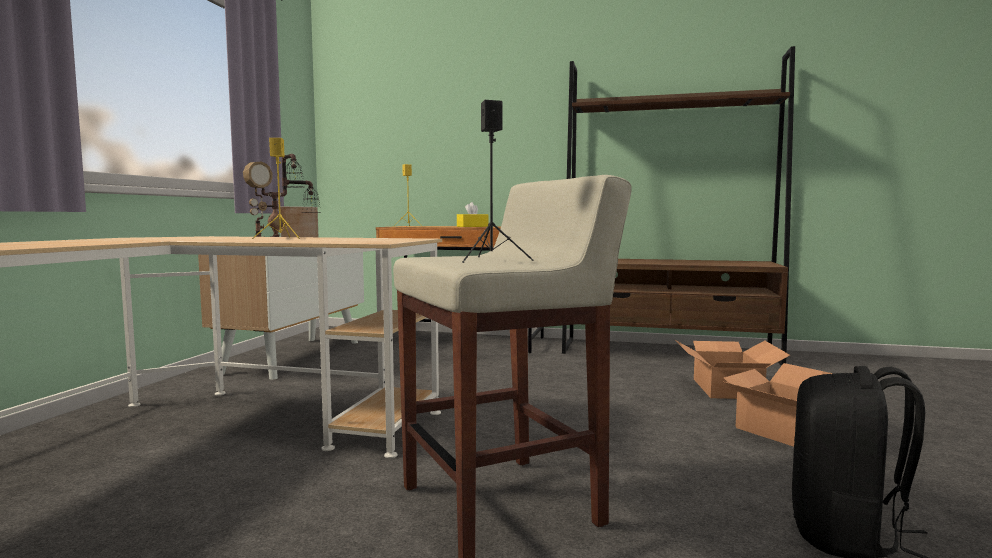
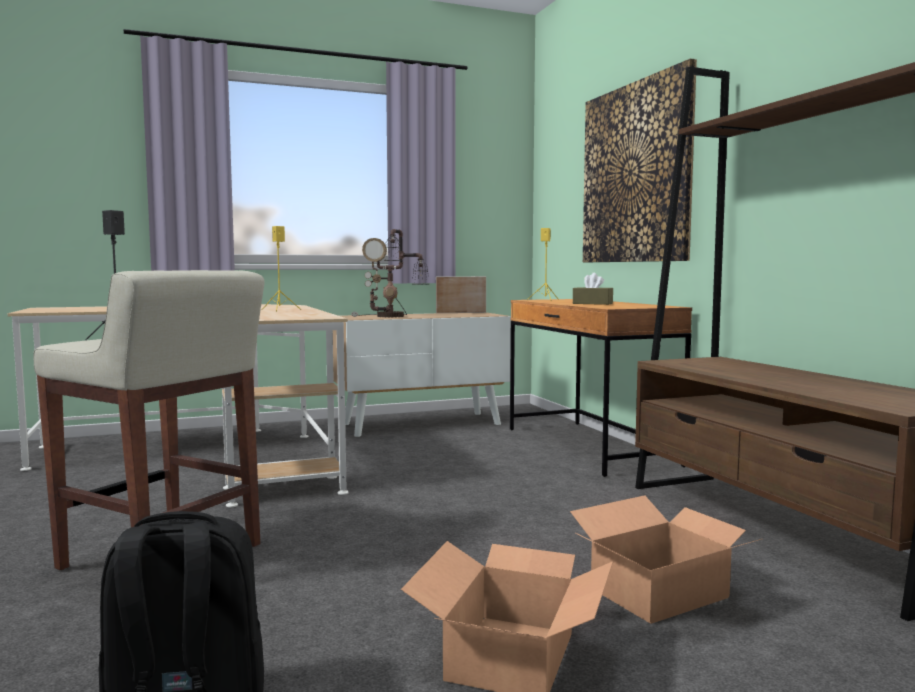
camera: 55 degrees right, 0 degrees up
yellow tissue box [457,202,489,227] -> brown tissue box [573,273,613,305]
none -> picture [583,59,697,262]

